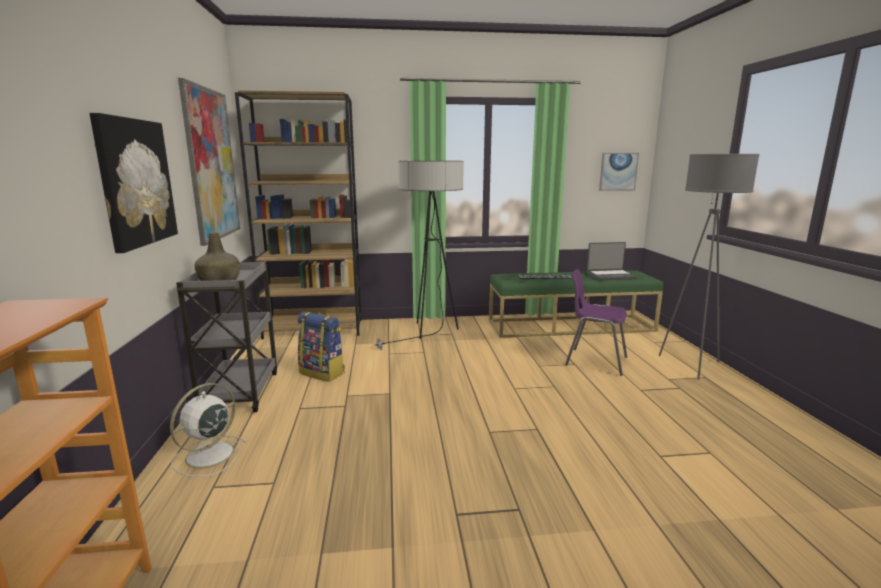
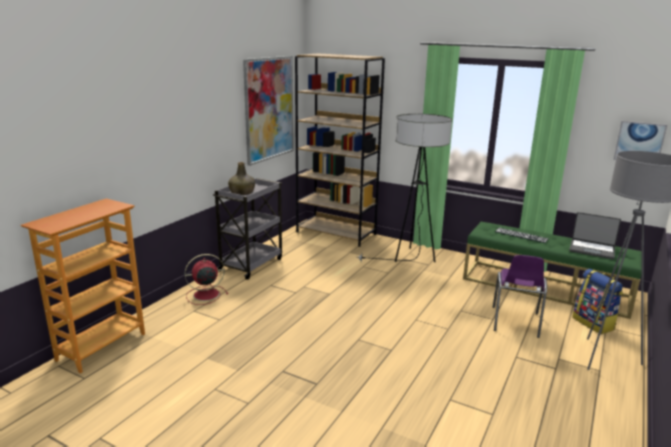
camera: 35 degrees right, 5 degrees up
picture [89,113,178,253] -> none
white fan [170,383,247,477] -> red fan [185,254,228,305]
backpack [297,312,345,382] -> backpack moved to [572,269,623,334]
purple chair [565,269,627,376] -> purple chair turned 135 degrees counterclockwise [493,255,547,338]

